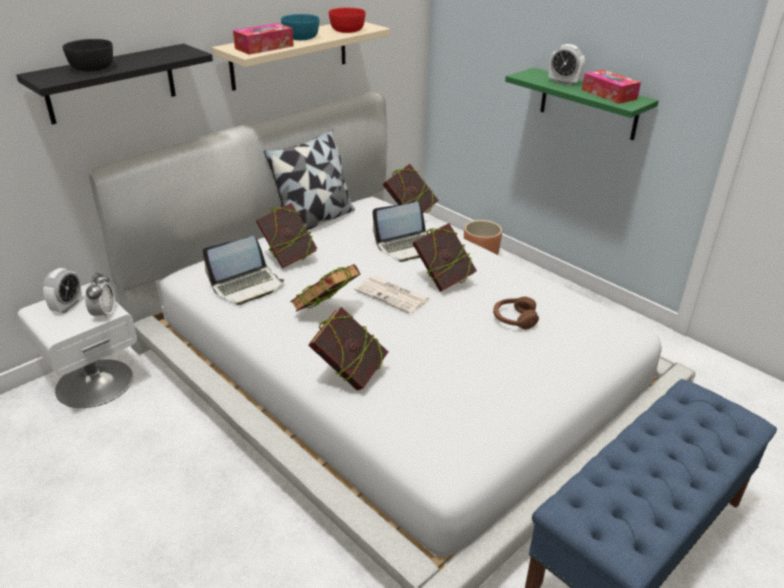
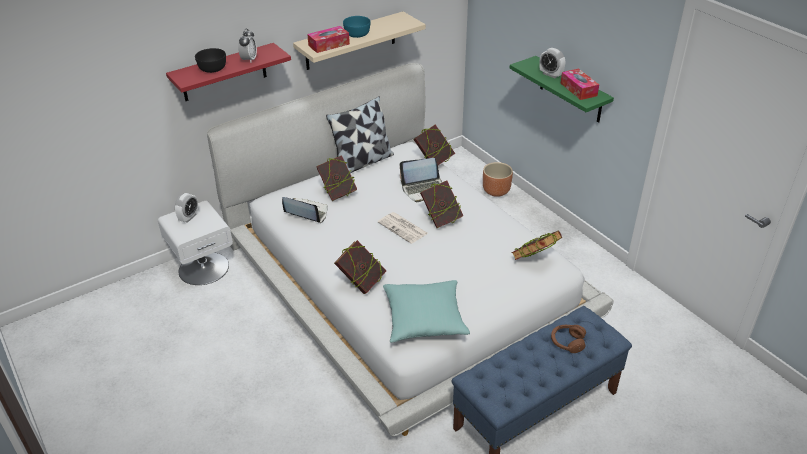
camera: 10 degrees right, 5 degrees up
black shelf [16,44,213,125] -> red shelf [166,43,291,101]
alarm clock [85,273,115,320] -> alarm clock moved to [238,28,257,62]
laptop [202,236,284,305] -> laptop turned 135 degrees counterclockwise [282,197,328,223]
book [290,264,360,312] -> book moved to [512,230,562,260]
red bowl [329,8,366,33] -> none
brown headphones [493,297,539,330] -> brown headphones moved to [551,325,586,353]
none -> turquoise pillow [383,280,470,343]

